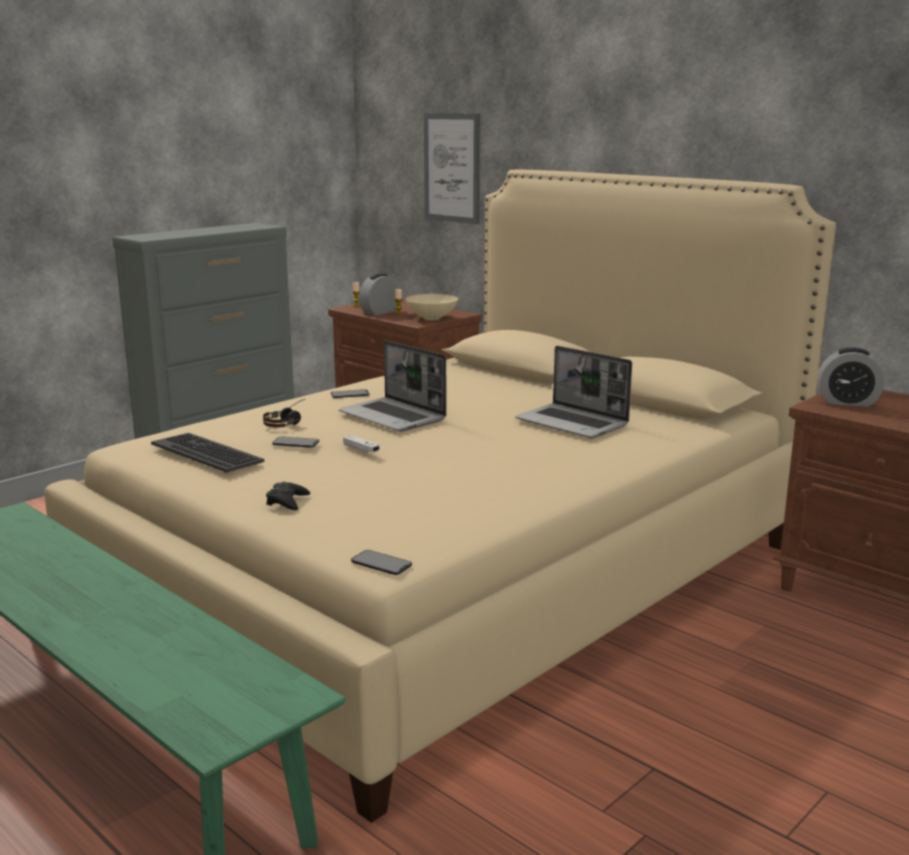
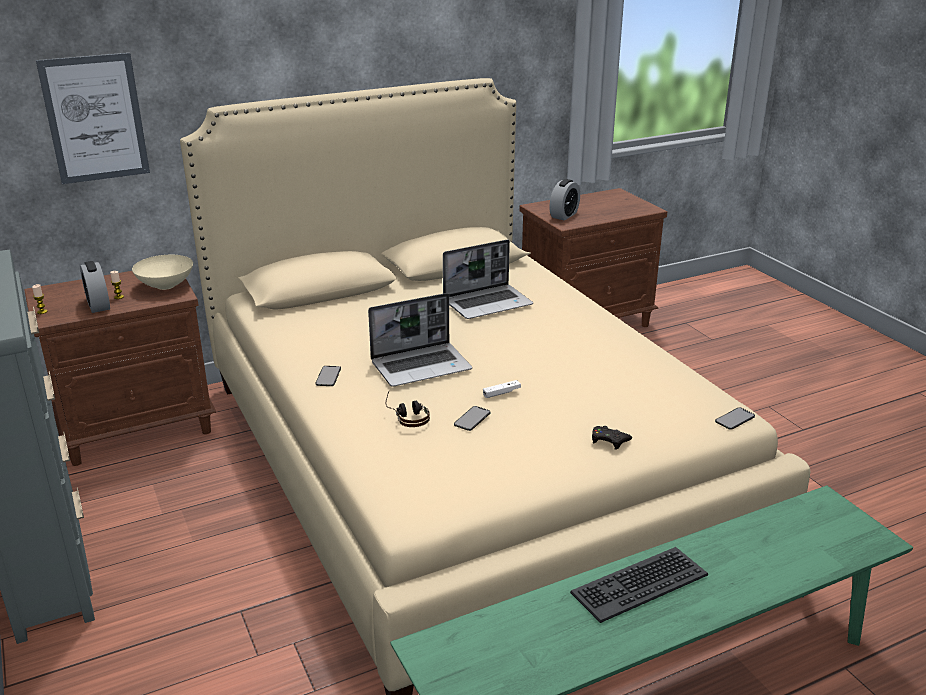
camera: 70 degrees left, 10 degrees up
keyboard [151,433,264,473] -> keyboard moved to [570,547,708,623]

